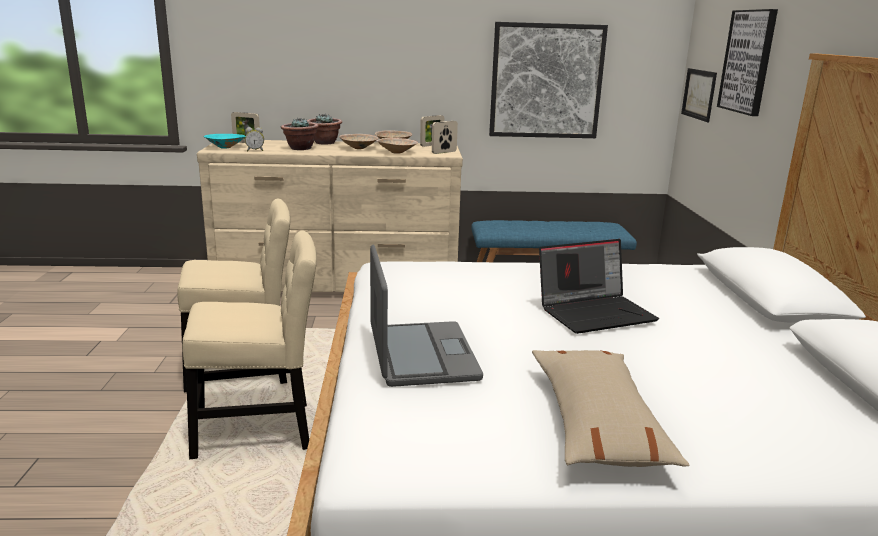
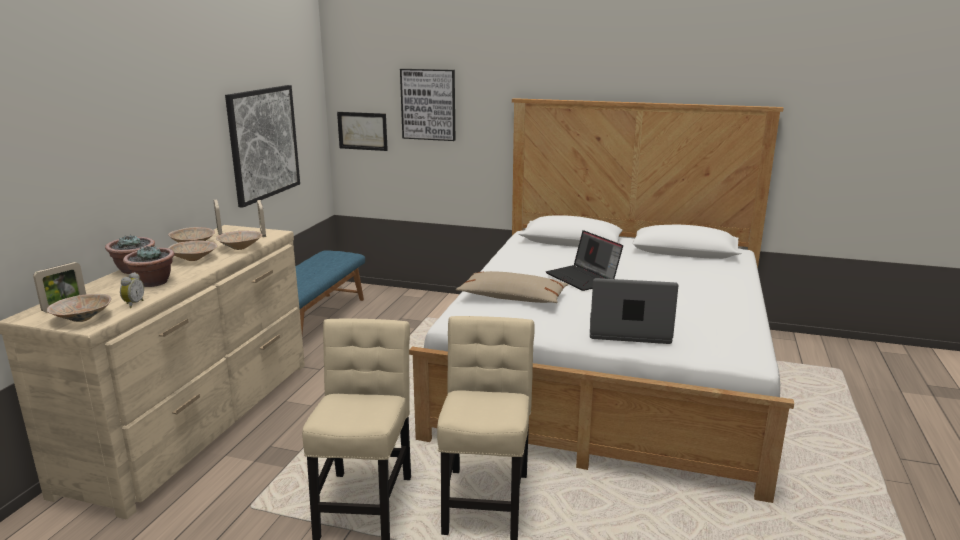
camera: 70 degrees left, 0 degrees up
turquoise bowl [203,134,245,149] -> beige bowl [47,294,111,322]
beige pillow [532,350,689,467] -> beige pillow moved to [456,271,568,303]
laptop [539,239,659,334] -> laptop turned 150 degrees clockwise [546,230,623,291]

